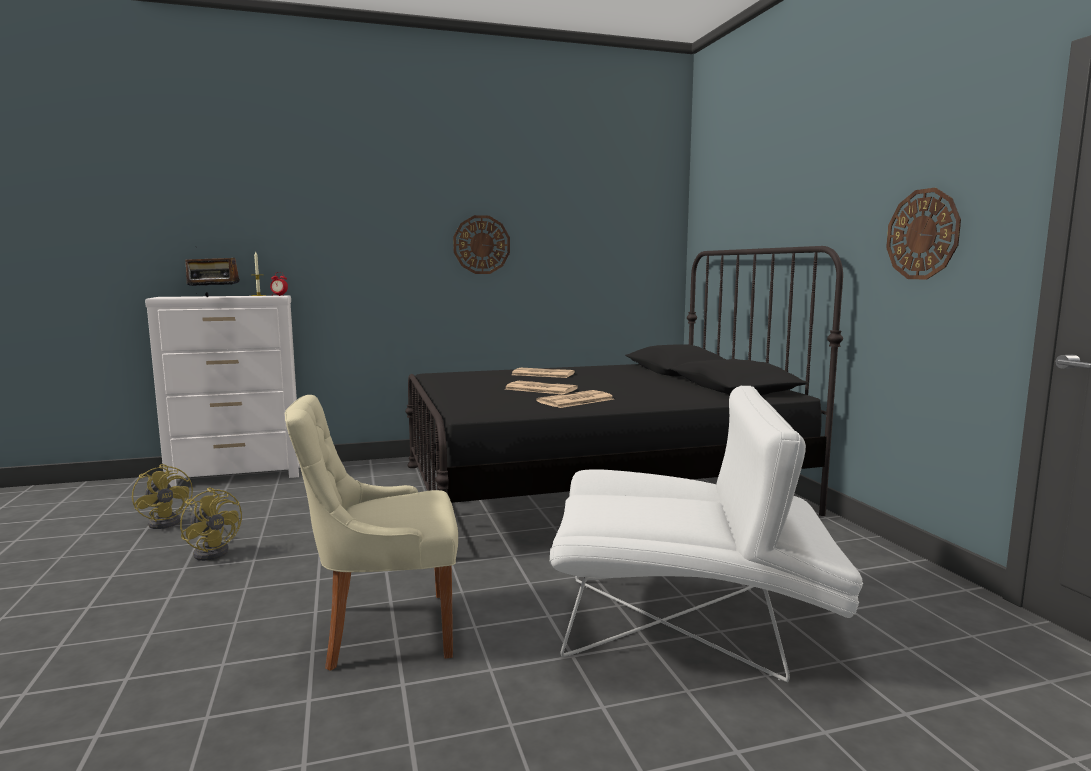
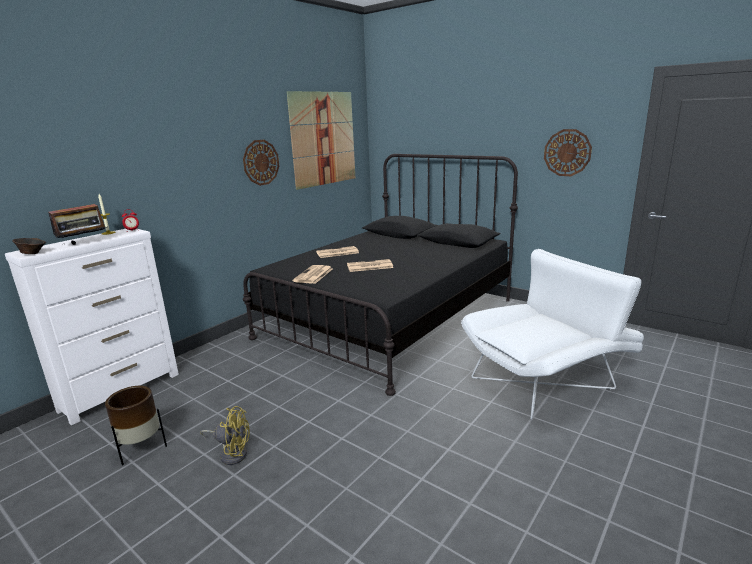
camera: 35 degrees left, 10 degrees up
yellow fan [132,464,193,529] -> brown planter [105,386,167,465]
beige chair [284,395,458,671] -> none
newspaper [536,390,614,408] -> newspaper moved to [292,265,332,284]
none -> brown bowl [12,238,46,254]
none -> picture [287,91,355,190]

